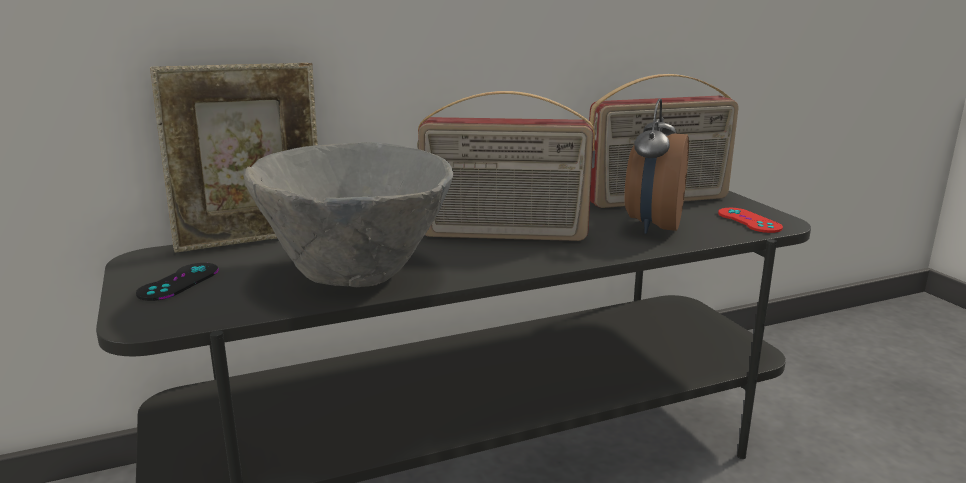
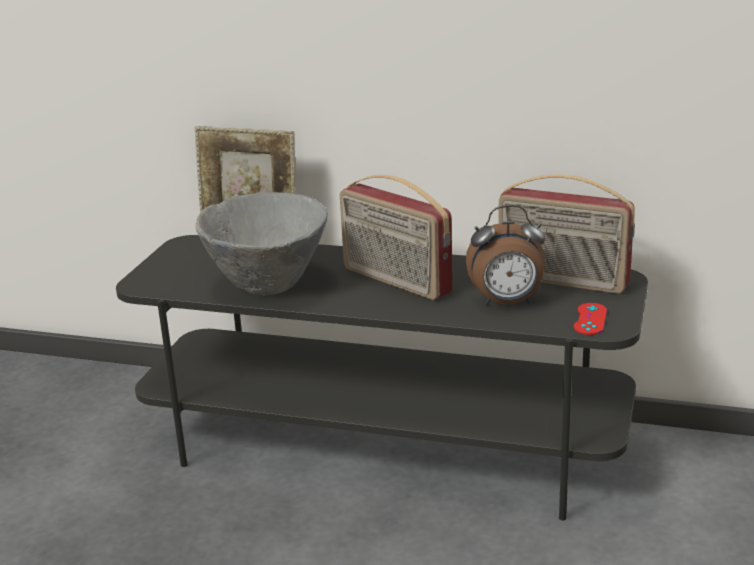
camera: 40 degrees right, 5 degrees up
black game controller [136,263,219,301] -> none
alarm clock [625,98,689,234] -> alarm clock turned 150 degrees counterclockwise [466,205,545,305]

